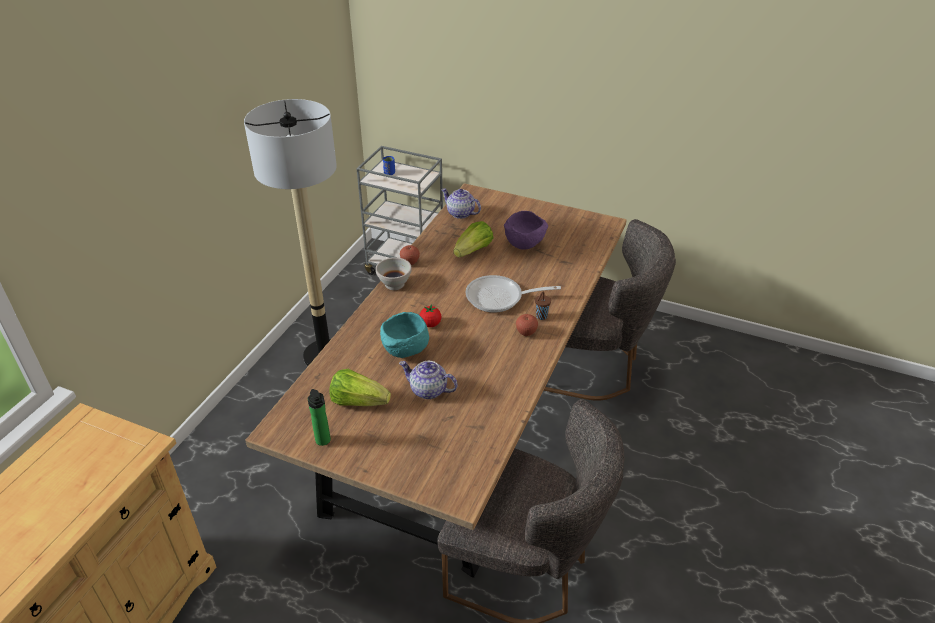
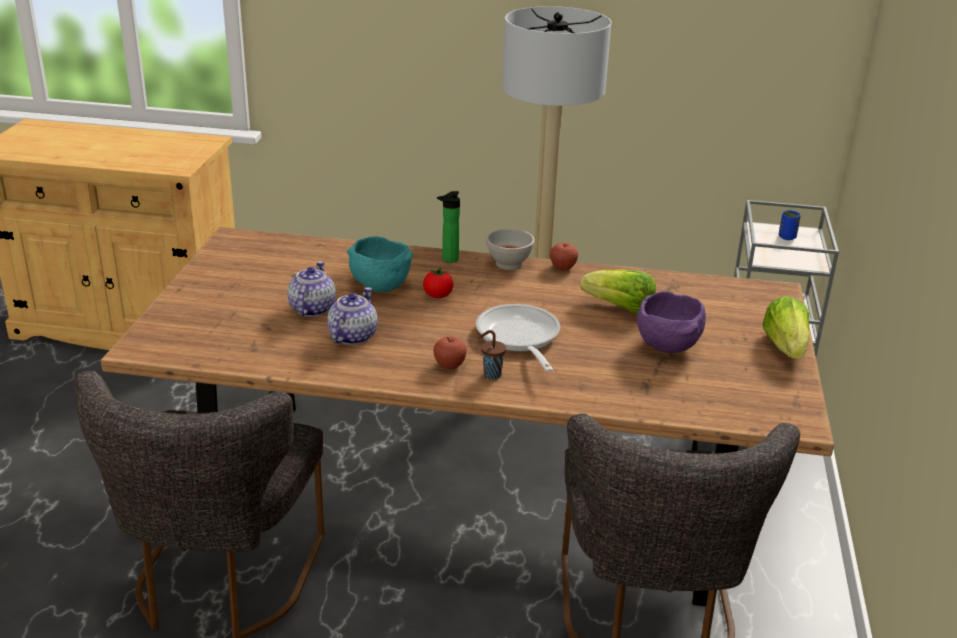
camera: 75 degrees right, 10 degrees down
bottle [308,389,331,446] -> bottle moved to [437,191,460,263]
lettuce [329,369,391,406] -> lettuce moved to [762,296,810,359]
teapot [441,188,481,219] -> teapot moved to [327,287,378,345]

